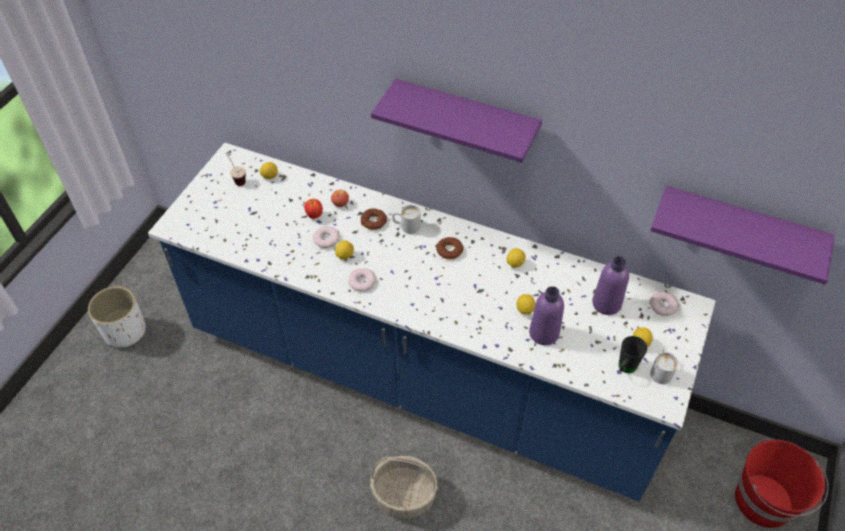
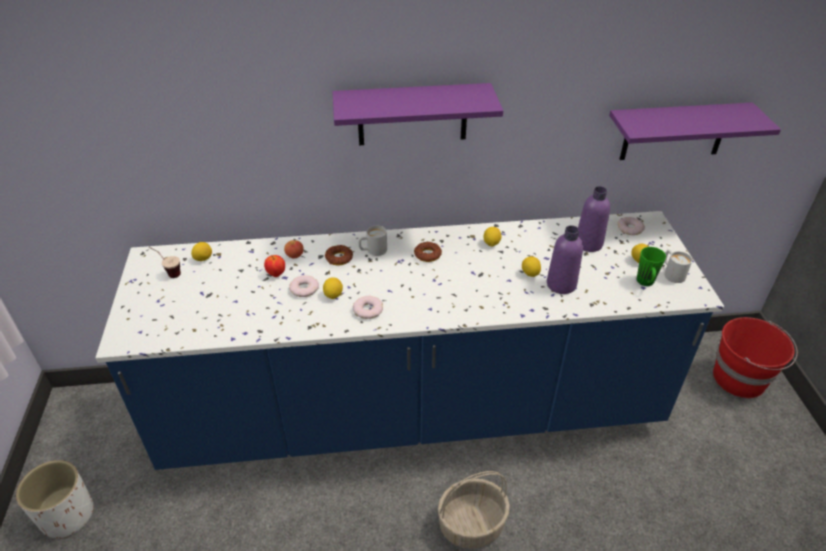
camera: 30 degrees left, 10 degrees down
black mug [619,336,647,373] -> green mug [637,247,666,286]

